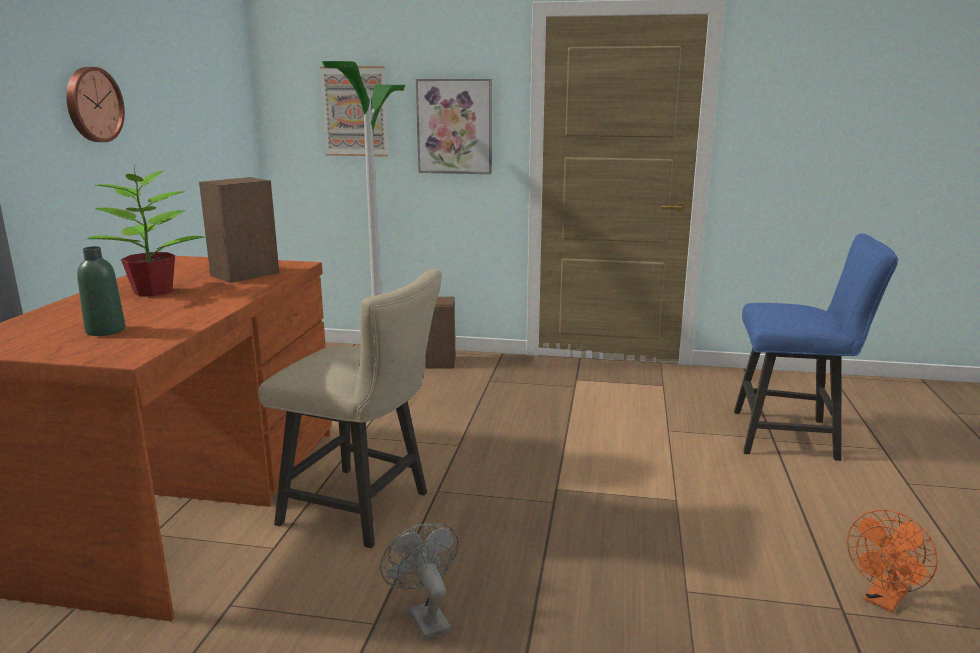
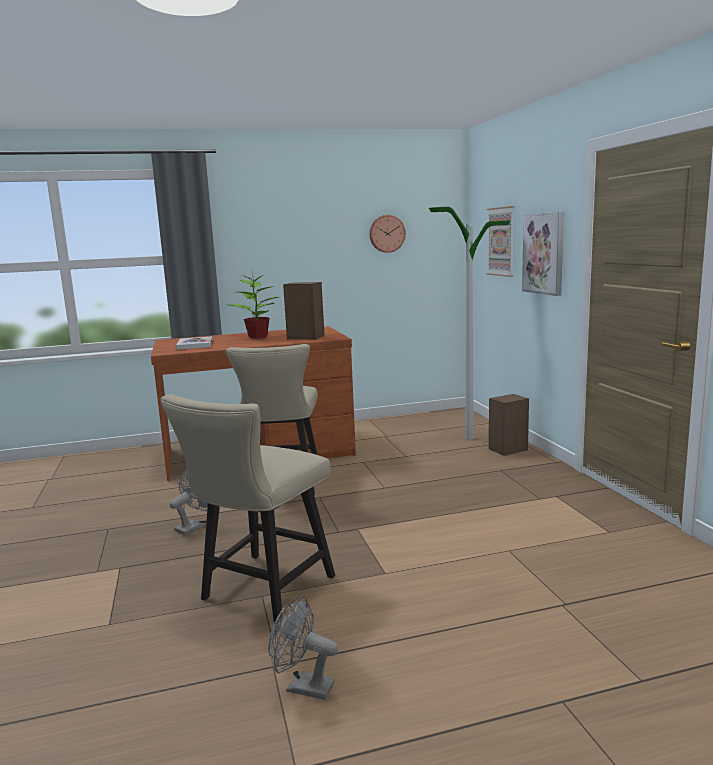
camera: 65 degrees right, 5 degrees down
wall clock [66,67,125,142] -> wall clock moved to [370,215,406,253]
green bottle [77,246,126,336] -> book [176,337,212,350]
blue chair [734,233,898,461] -> none
orange fan [847,509,938,612] -> grey fan [268,596,338,700]
none -> beige chair [161,394,335,623]

